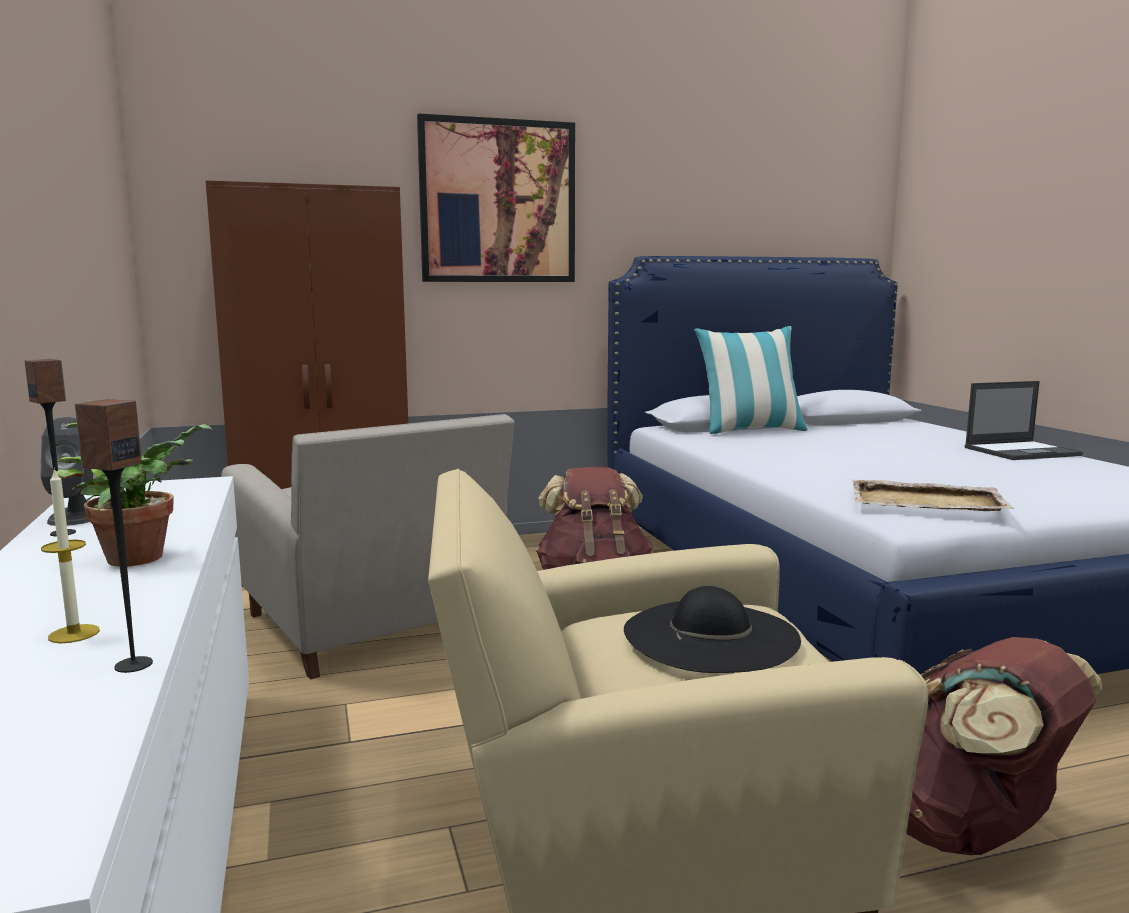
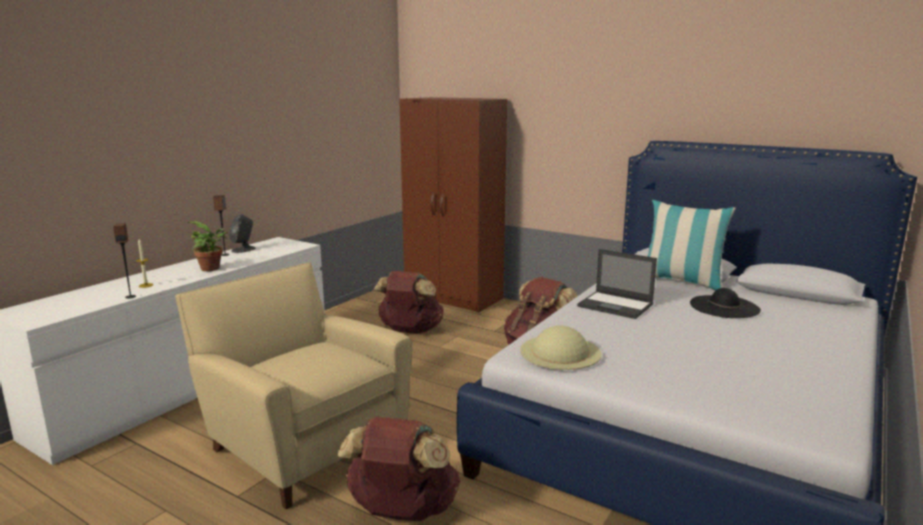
camera: 50 degrees right, 5 degrees up
beige armchair [221,414,515,679] -> brown backpack [374,271,444,334]
picture [417,114,575,282] -> none
black hat [624,586,801,673] -> black hat moved to [690,288,761,318]
beige tray [852,480,1014,511] -> beige hat [520,325,602,370]
laptop [965,381,1083,460] -> laptop moved to [577,249,657,319]

